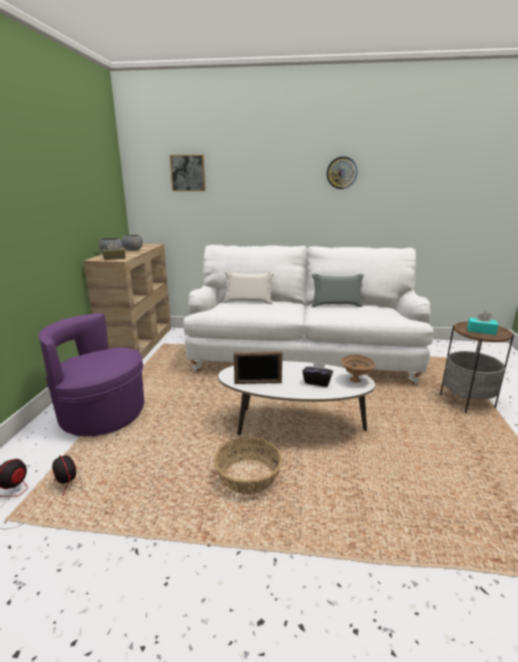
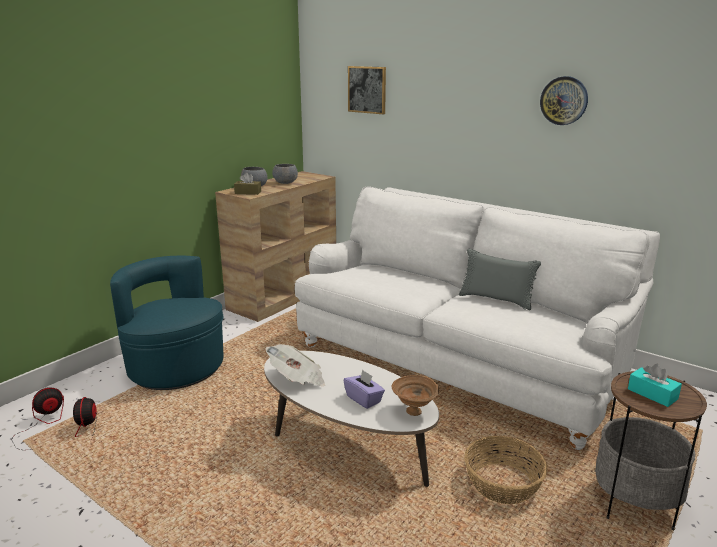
camera: 30 degrees right, 0 degrees up
purple armchair [39,313,144,436] -> turquoise armchair [110,256,224,390]
basket [214,437,282,495] -> basket moved to [464,436,548,504]
white pillow [224,271,274,305] -> none
picture frame [234,351,283,384] -> newspaper [265,344,325,386]
black tissue box [302,360,333,387] -> purple tissue box [343,369,385,409]

